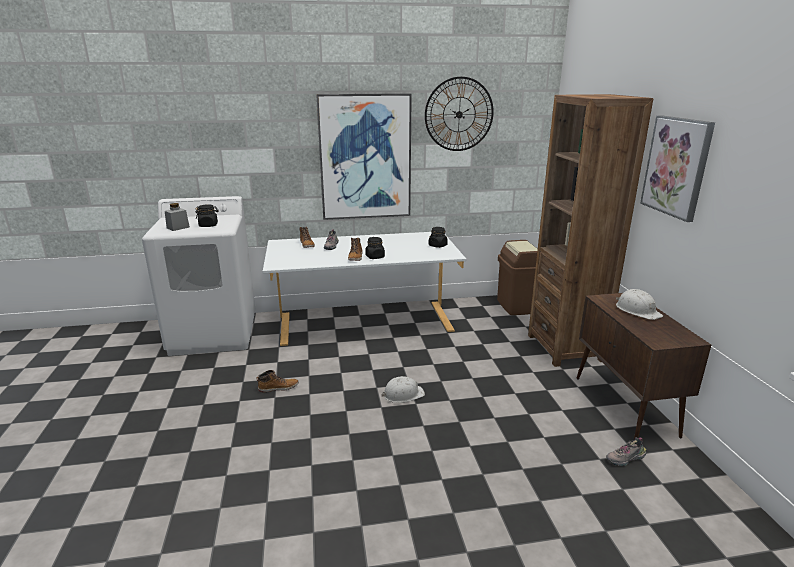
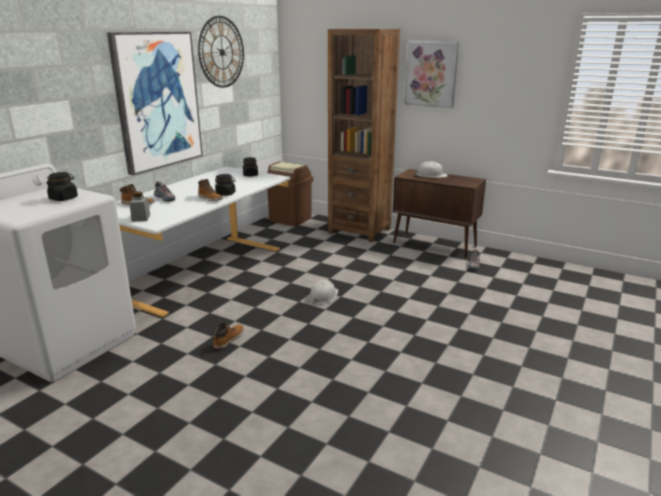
camera: 50 degrees left, 0 degrees up
grey jar [165,203,190,231] -> grey jar moved to [130,192,150,222]

